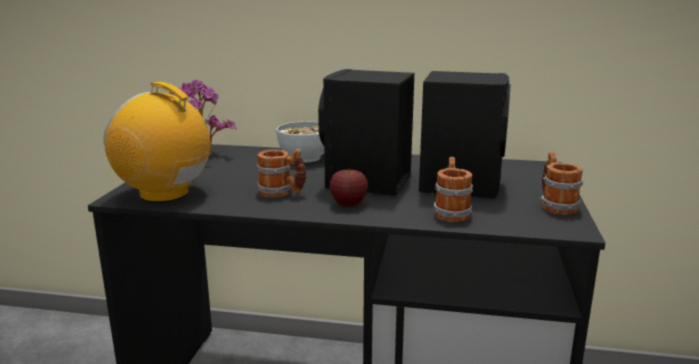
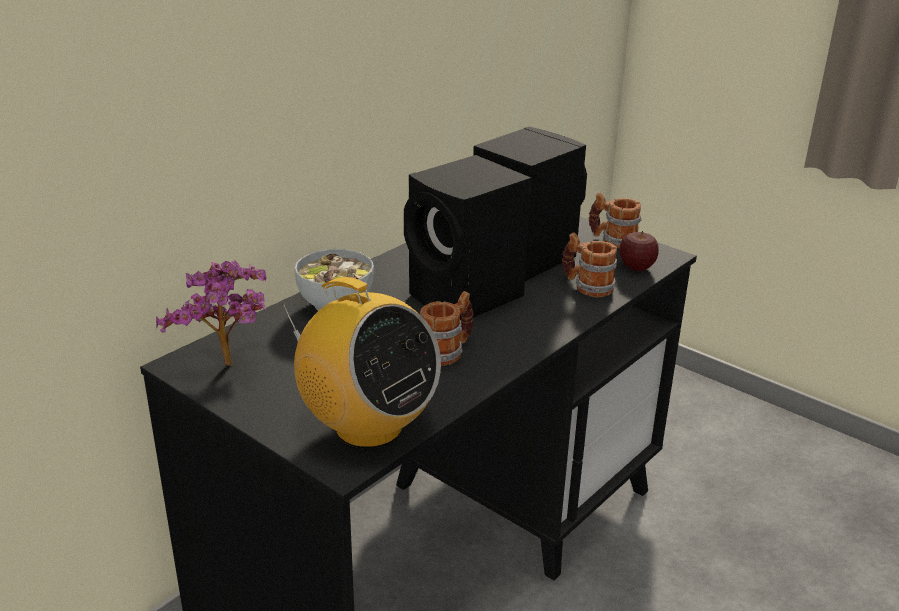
camera: 60 degrees left, 10 degrees up
radio [103,82,217,203] -> radio turned 105 degrees counterclockwise [281,277,441,449]
apple [330,167,368,207] -> apple moved to [619,231,659,271]

